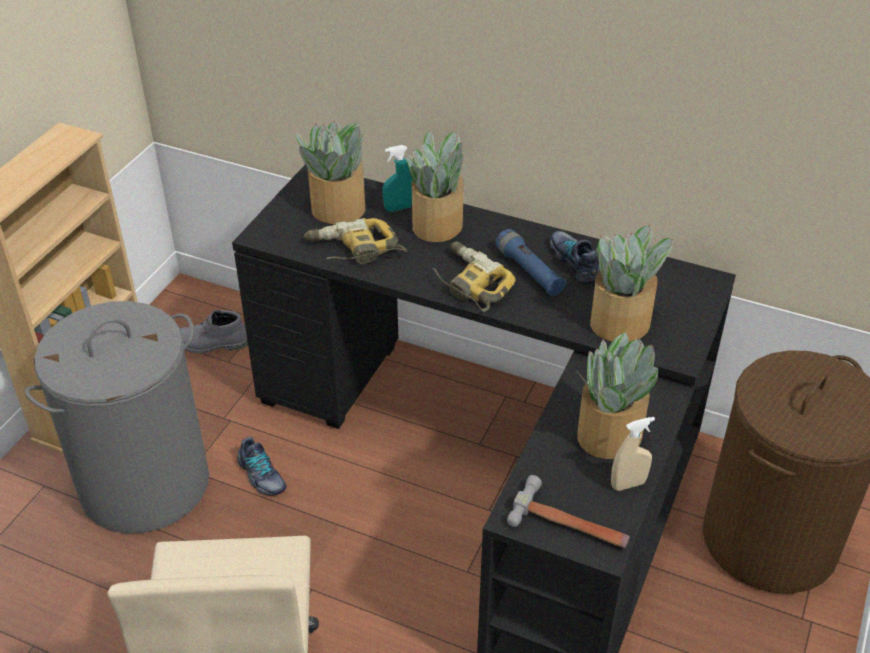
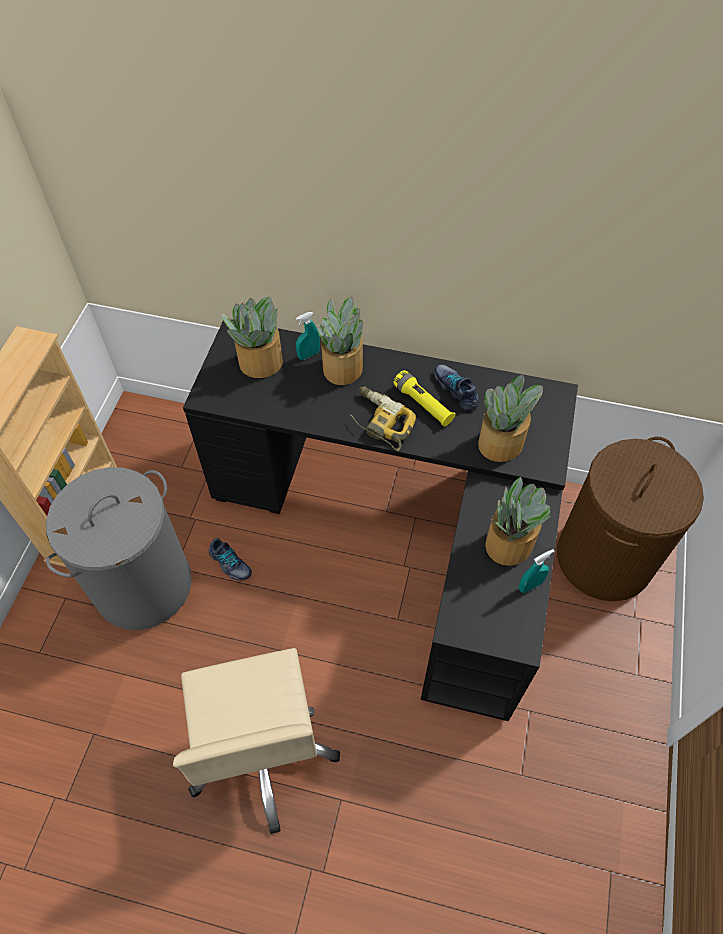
camera: 10 degrees left, 15 degrees up
grey boot [180,310,248,353] -> none
power drill [304,218,407,264] -> none
blue flashlight [496,229,566,296] -> yellow flashlight [393,370,456,427]
hammer [507,475,630,548] -> none
beige spray bottle [611,417,655,491] -> turquoise spray bottle [519,549,554,593]

